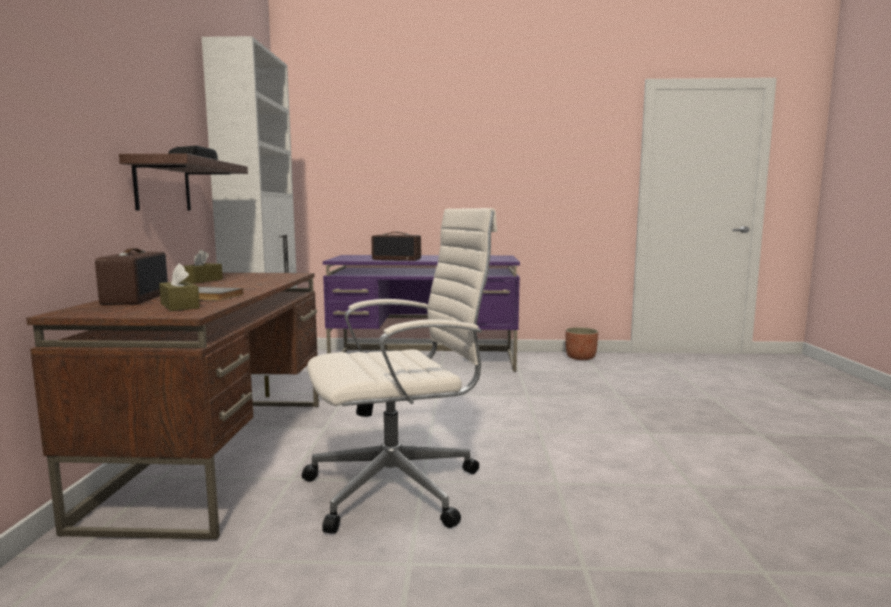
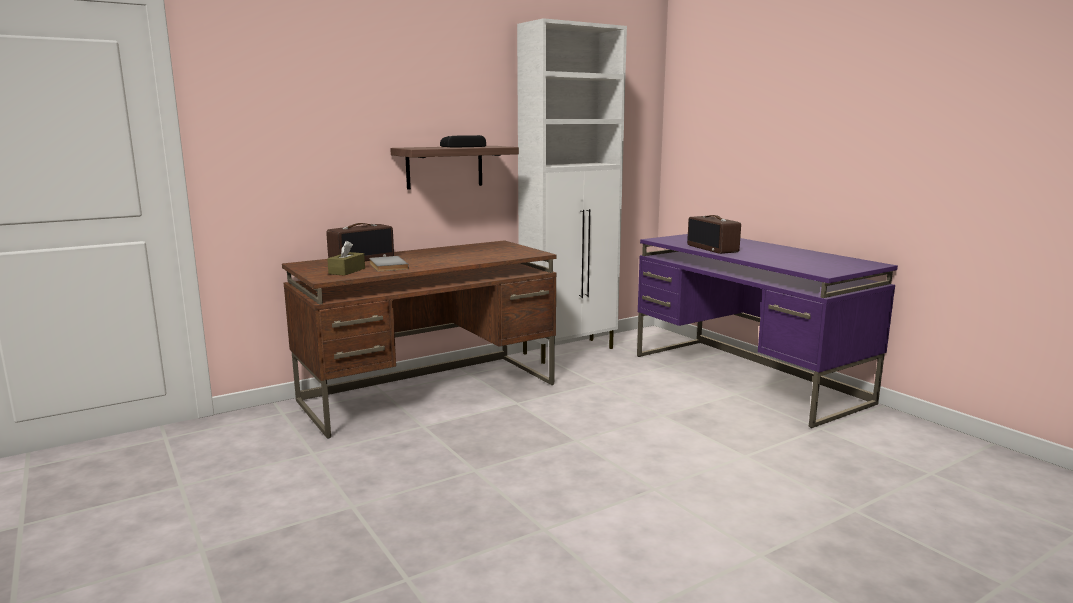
camera: 55 degrees right, 5 degrees up
brown tissue box [181,249,223,284] -> none
white office chair [302,208,497,534] -> none
planter [566,327,598,360] -> none

